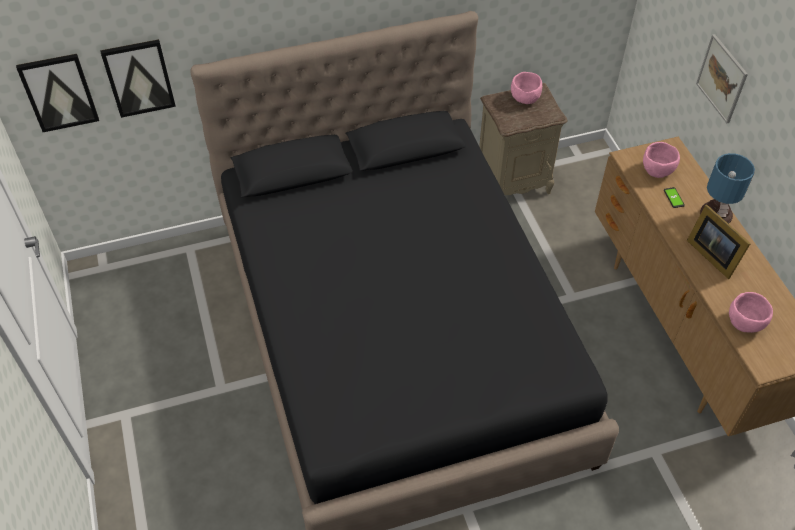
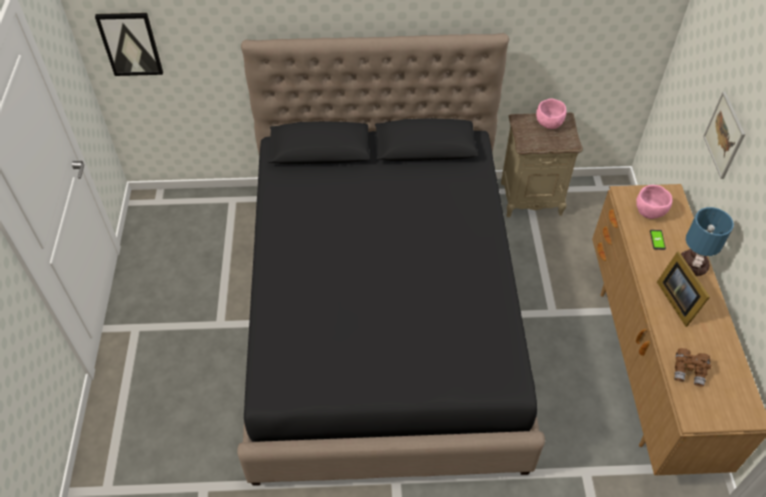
camera: 15 degrees right, 0 degrees up
picture [100,39,176,118] -> none
pink bowl [729,292,773,333] -> brown binoculars [674,348,711,387]

